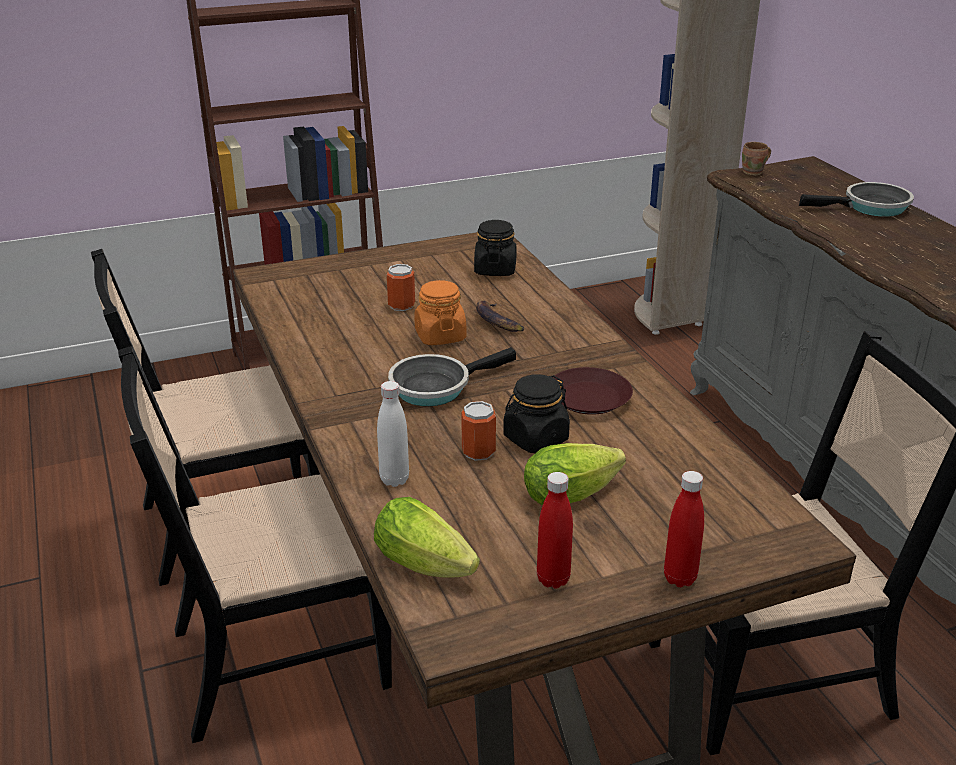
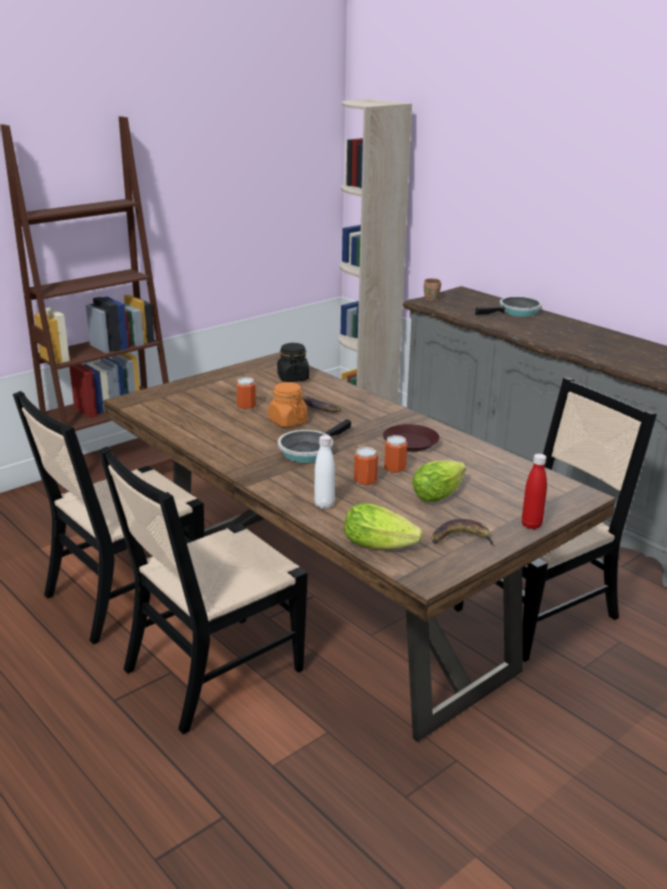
camera: 20 degrees left, 5 degrees down
black jar [503,374,570,453] -> can [384,435,407,474]
red bottle [537,472,573,589] -> banana [432,519,495,546]

